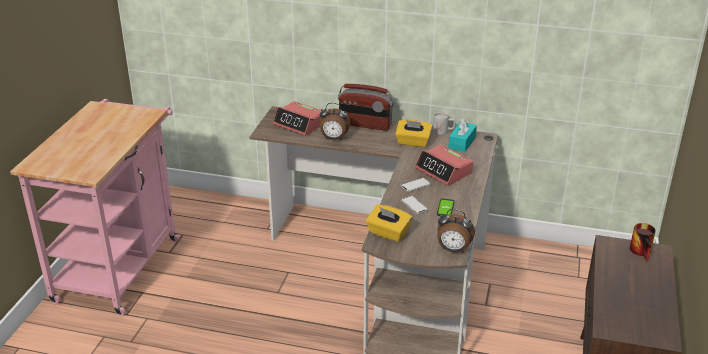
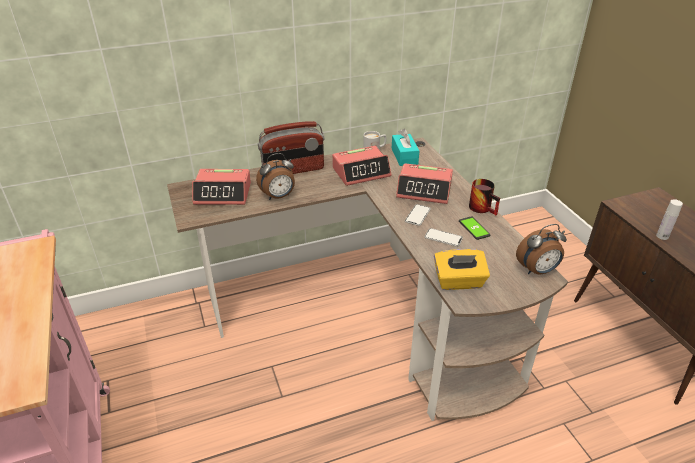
camera: 35 degrees left, 5 degrees up
yellow tissue box [395,120,433,147] -> alarm clock [332,146,391,186]
mug [630,223,656,261] -> mug moved to [469,179,500,215]
none -> white bottle [656,199,683,240]

